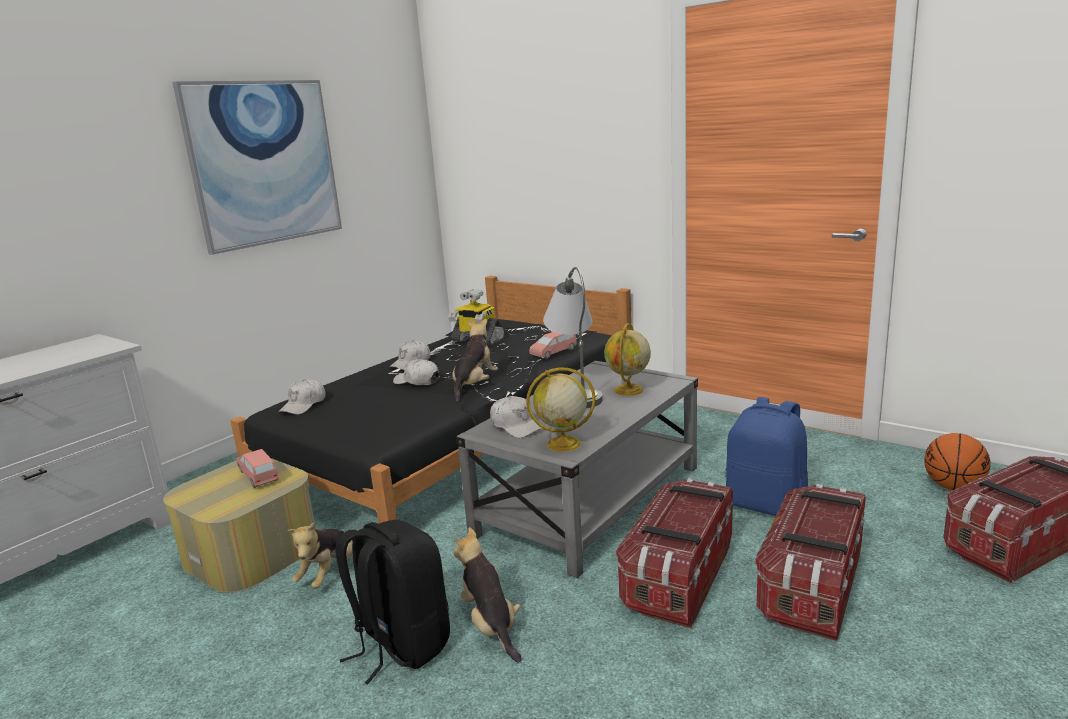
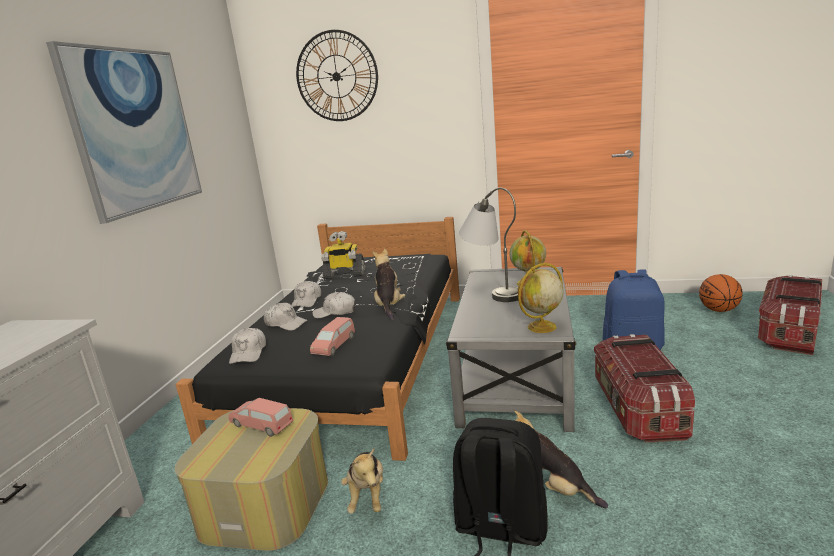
camera: 25 degrees left, 0 degrees up
white cap [490,396,543,438] -> white cap moved to [264,303,308,331]
pink toy car [529,332,577,359] -> pink toy car moved to [310,317,355,356]
storage box [756,484,866,641] -> none
none -> wall clock [296,30,378,121]

